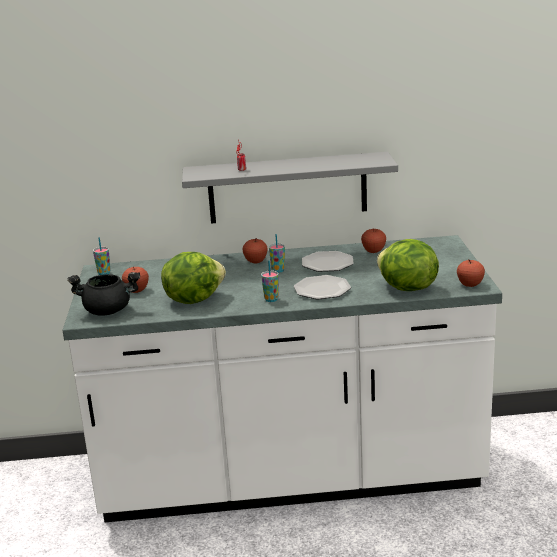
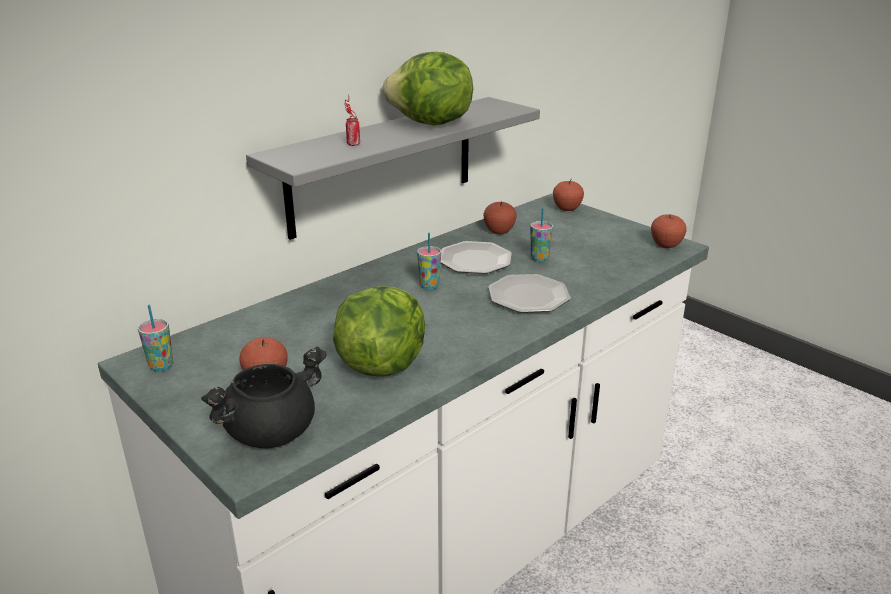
camera: 40 degrees left, 5 degrees up
apple [243,238,268,264] -> apple moved to [553,179,584,211]
cup [261,261,279,302] -> cup moved to [530,208,553,262]
lettuce [377,239,439,291] -> lettuce moved to [382,52,473,126]

